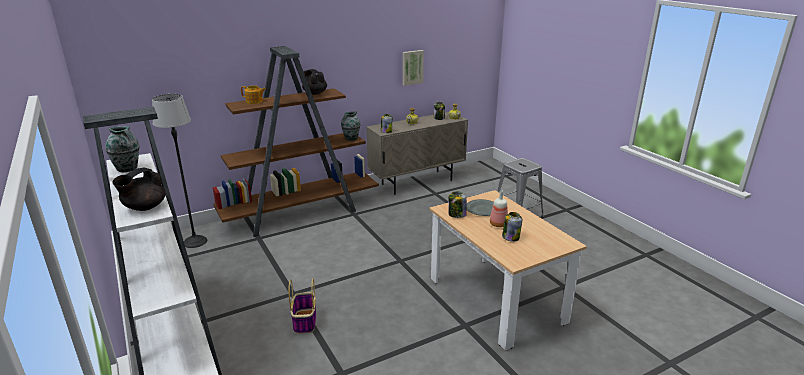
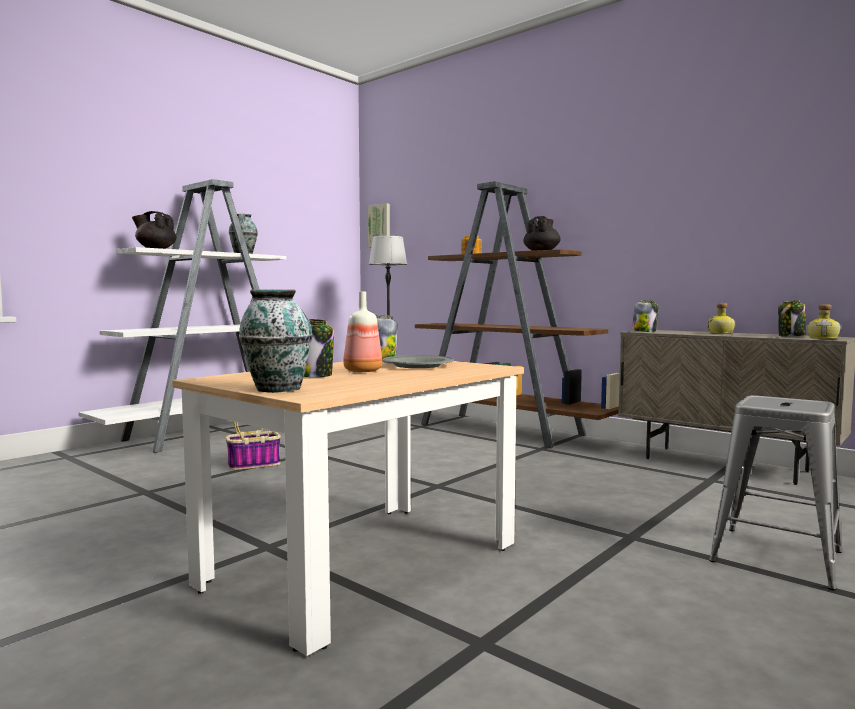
camera: 70 degrees right, 20 degrees down
vase [341,111,360,141] -> vase moved to [239,289,313,393]
picture [403,50,424,86] -> picture moved to [367,203,390,248]

